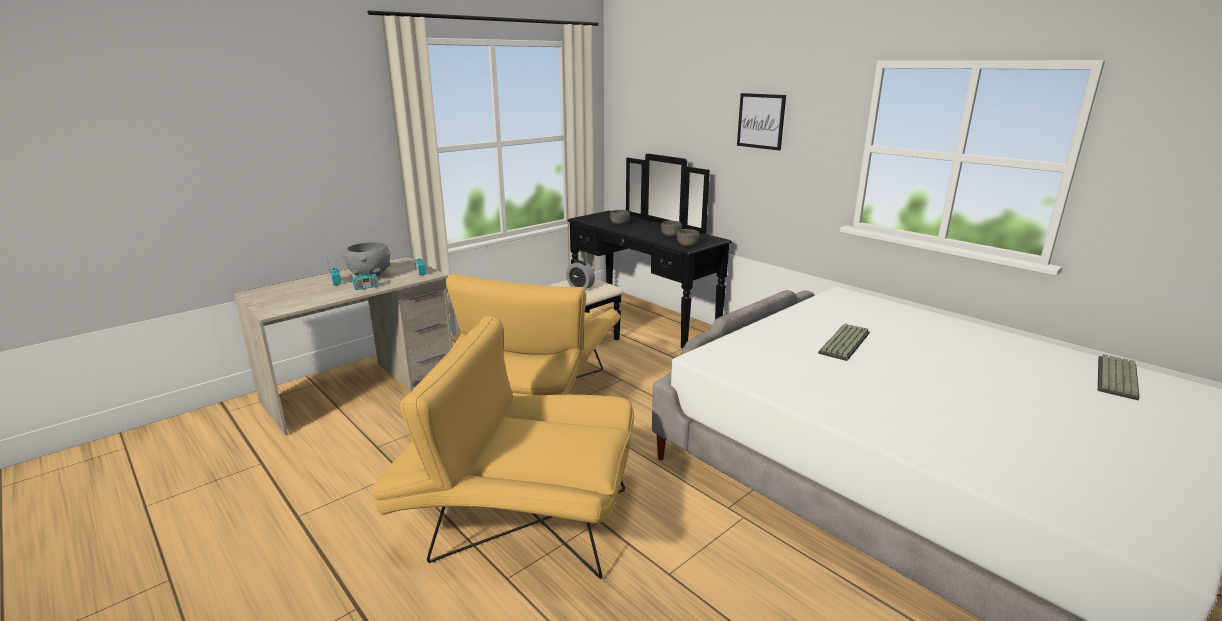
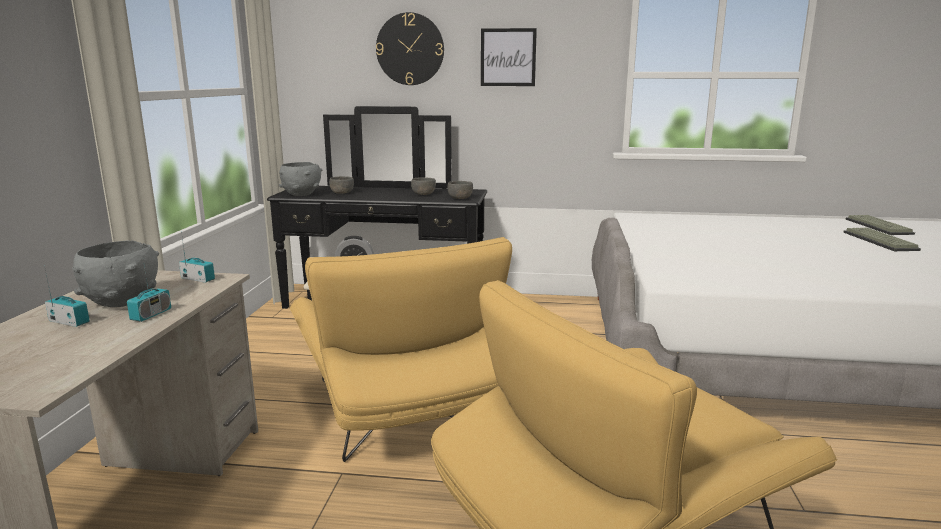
camera: 40 degrees left, 5 degrees down
keyboard [818,324,870,361] -> keyboard moved to [843,228,921,251]
none -> grey bowl [279,162,322,196]
none -> wall clock [376,12,444,85]

